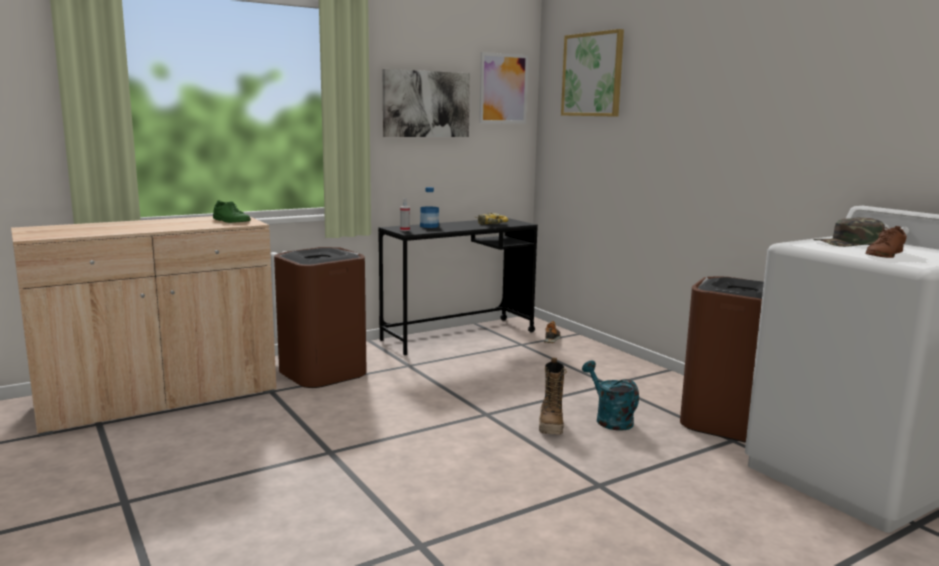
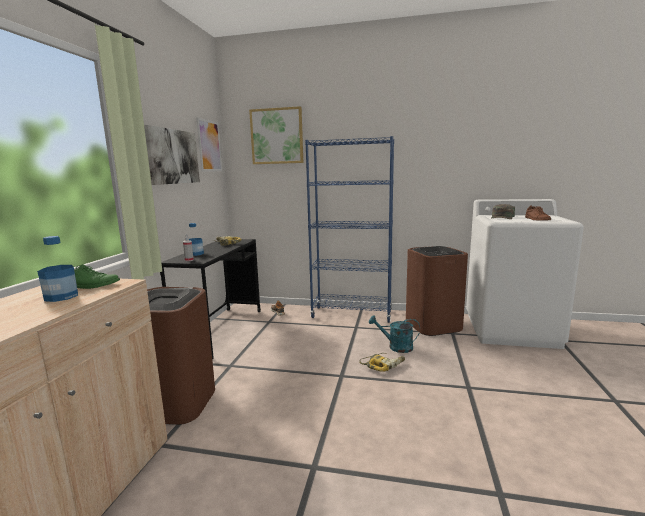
camera: 45 degrees left, 0 degrees up
boot [539,358,567,435] -> power drill [359,353,405,372]
none -> bottle [37,236,78,302]
none -> blue bookcase [305,136,394,323]

